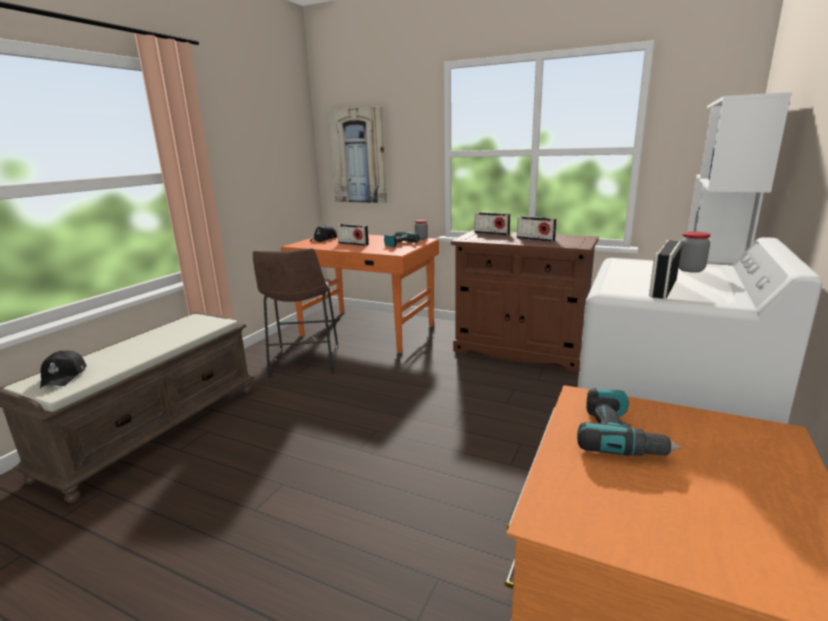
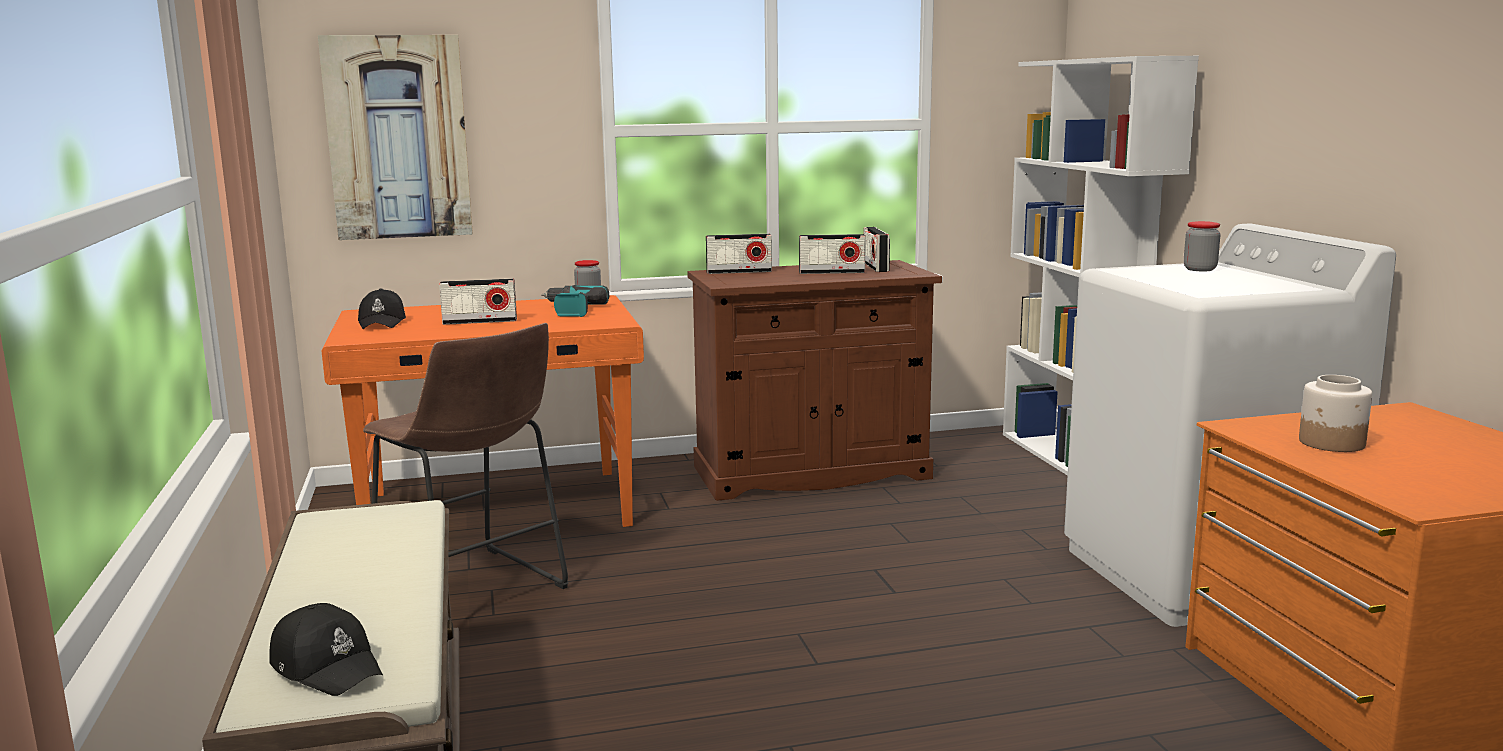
camera: 40 degrees left, 5 degrees down
power drill [577,388,682,456] -> jar [1299,375,1372,452]
radio [649,240,682,299] -> radio moved to [863,227,890,272]

